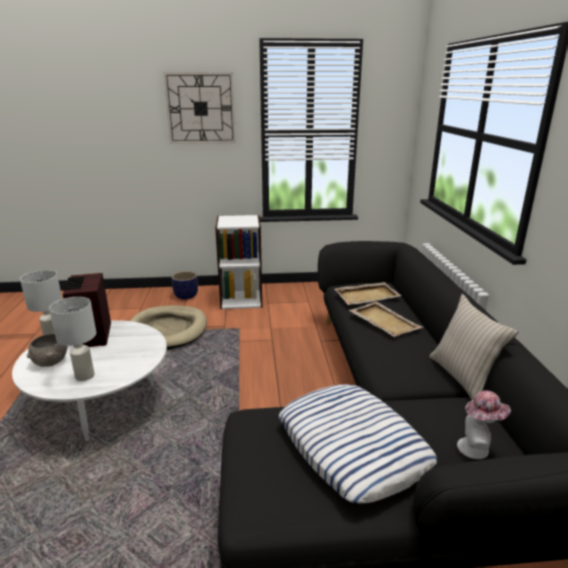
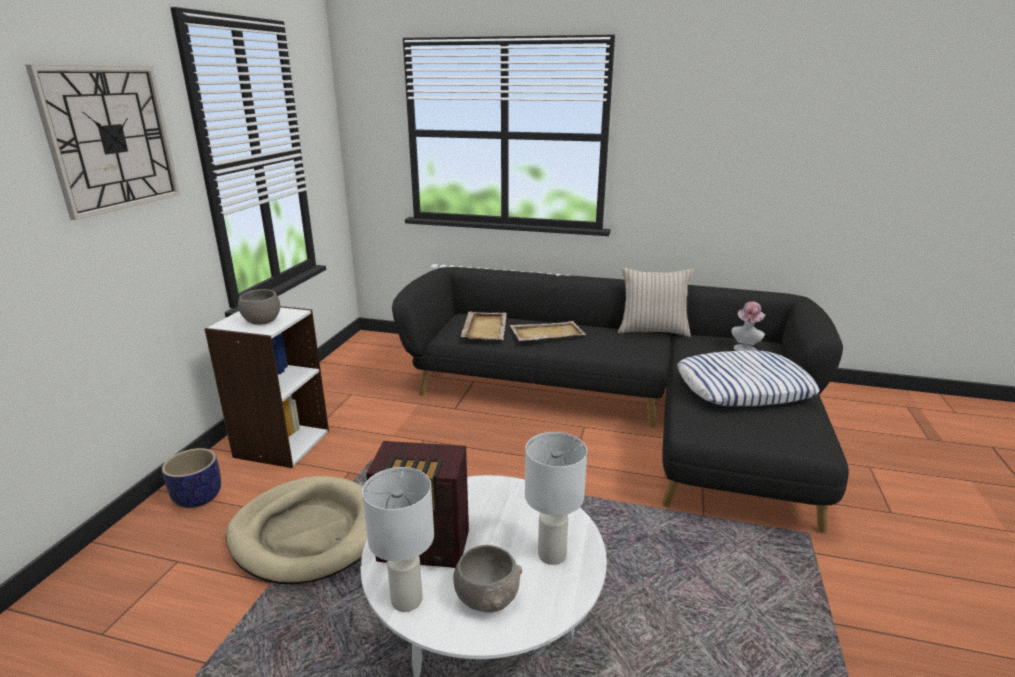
camera: 70 degrees left, 0 degrees up
none -> grey bowl [238,289,280,325]

